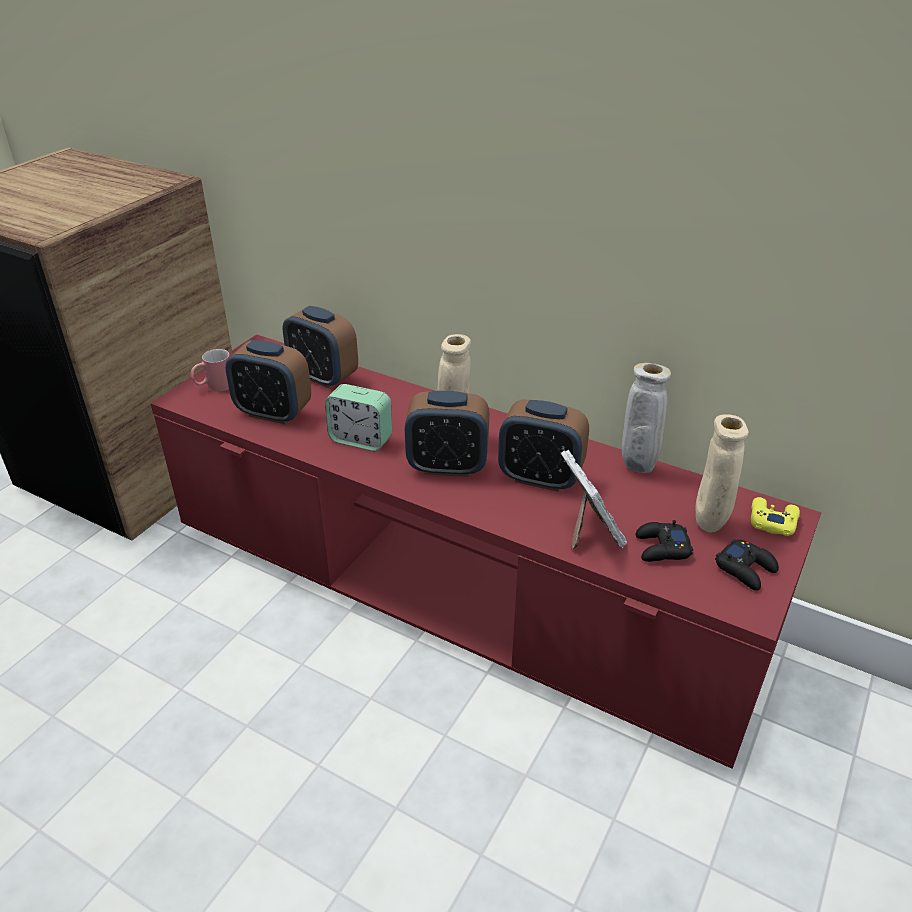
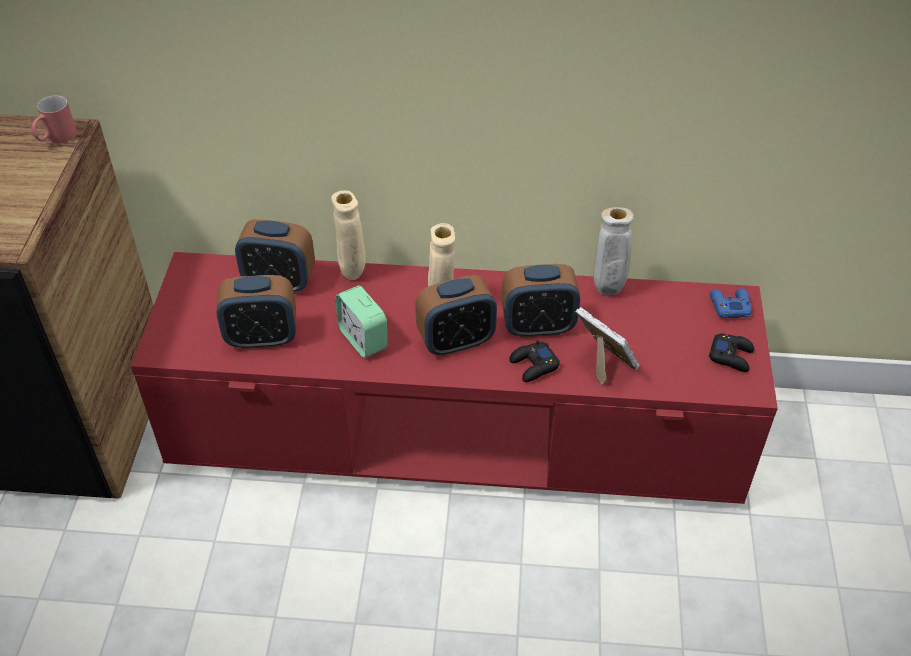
camera: 25 degrees left, 10 degrees up
red mug [191,349,230,391] -> red mug moved to [31,95,77,143]
alarm clock [325,384,392,451] -> alarm clock turned 60 degrees clockwise [336,285,387,358]
black game controller [635,520,693,562] -> black game controller moved to [509,340,560,382]
beige vase [695,414,749,533] -> beige vase moved to [331,190,366,280]
yellow game controller [751,497,800,536] -> blue game controller [710,289,752,318]

